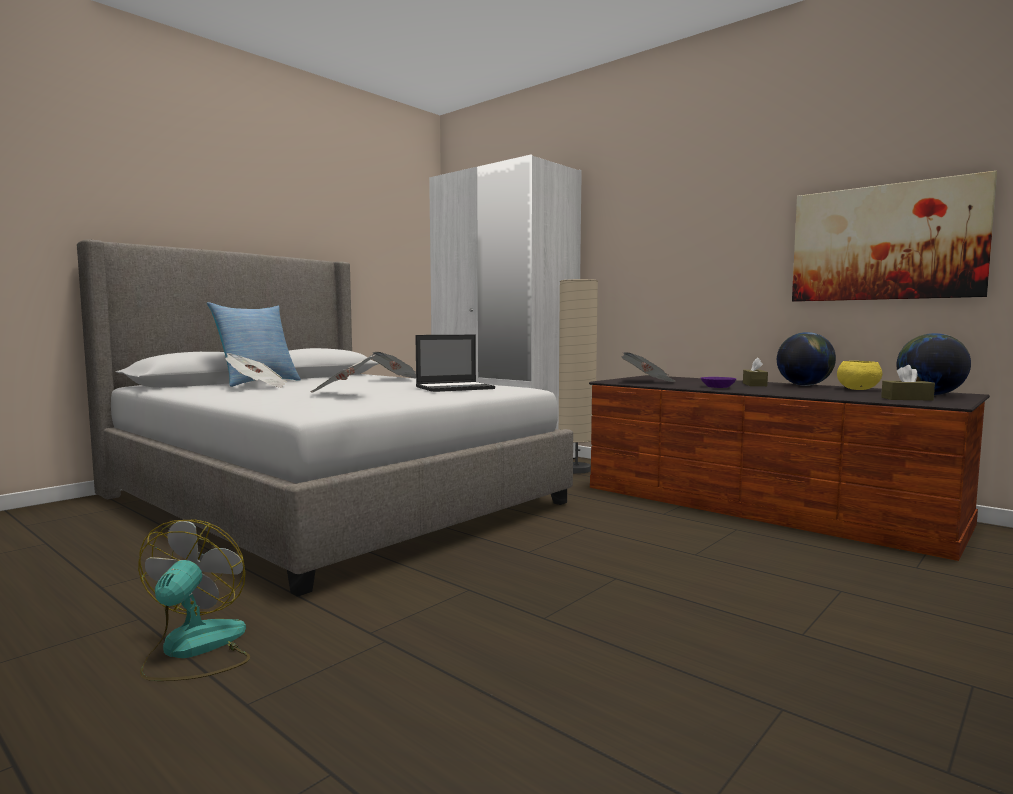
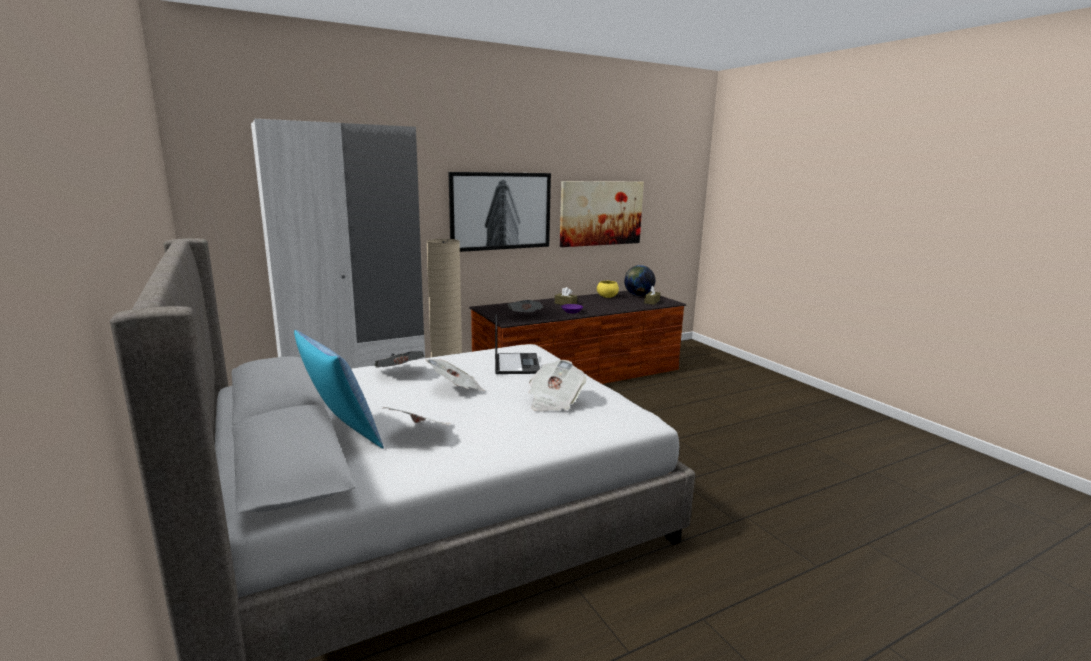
camera: 70 degrees left, 10 degrees up
fan [138,520,250,681] -> none
globe [777,332,836,386] -> none
none -> newspaper [425,359,485,391]
none -> picture [449,172,551,252]

